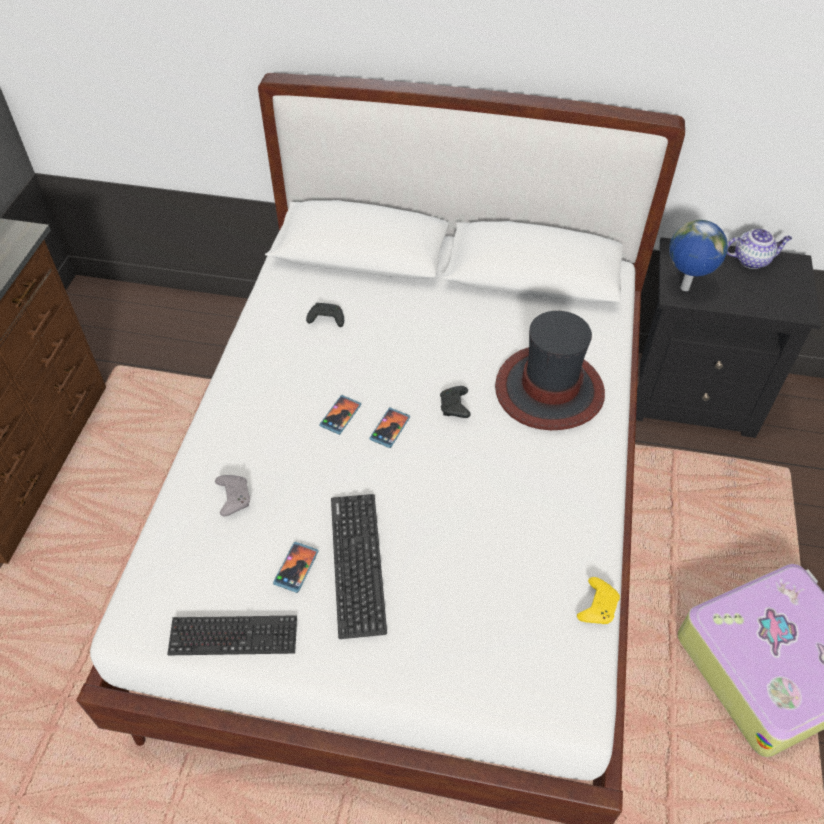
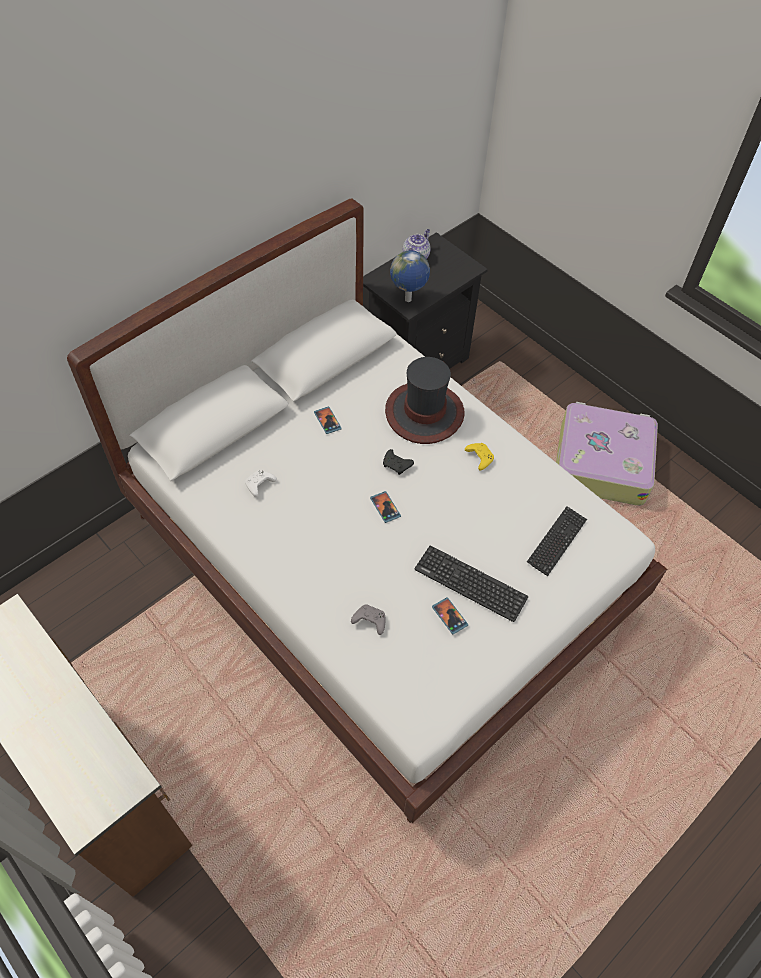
camera: 55 degrees left, 5 degrees up
keyboard [167,615,297,655] -> keyboard moved to [527,506,587,576]
black game controller [306,303,344,327] -> white game controller [245,470,277,497]
phone [320,395,361,435] -> phone moved to [314,406,342,434]
yellow game controller [577,577,620,624] -> yellow game controller moved to [465,443,494,470]

